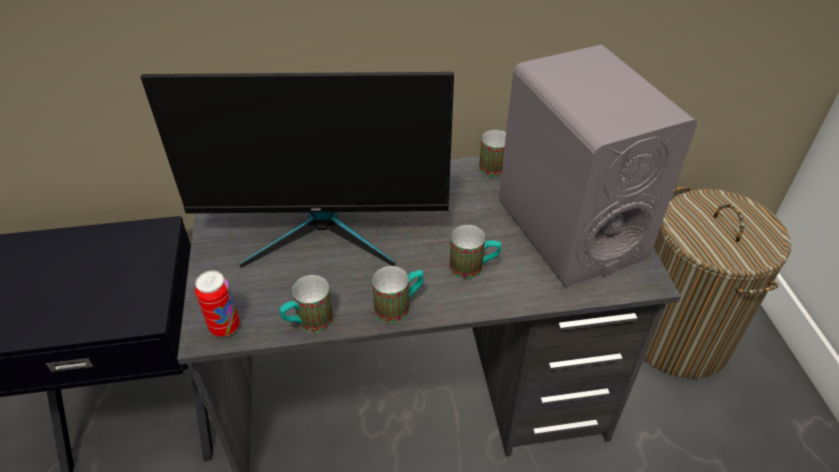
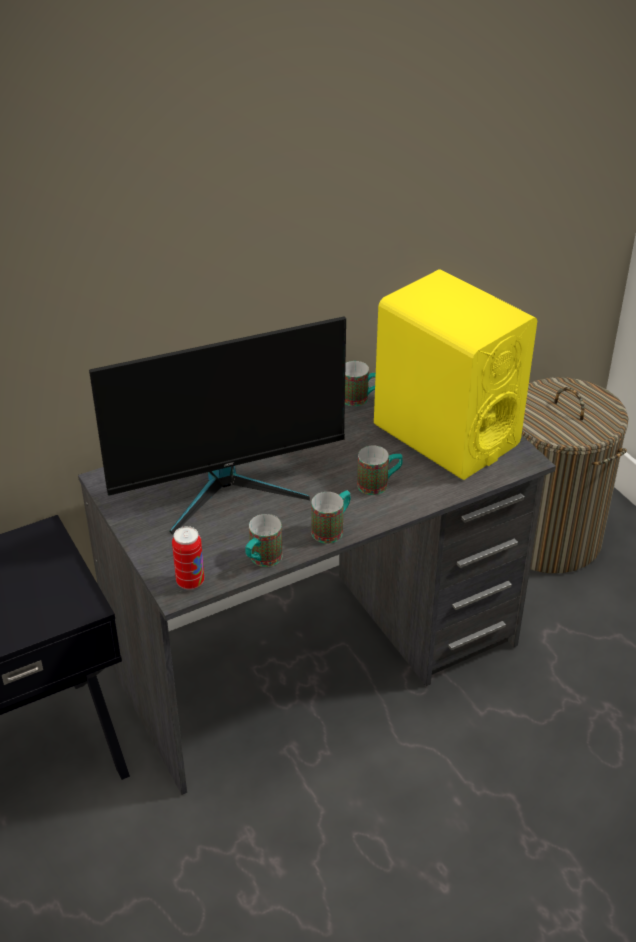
camera: 20 degrees left, 5 degrees down
grey speaker [499,45,697,286] -> yellow speaker [374,269,537,480]

